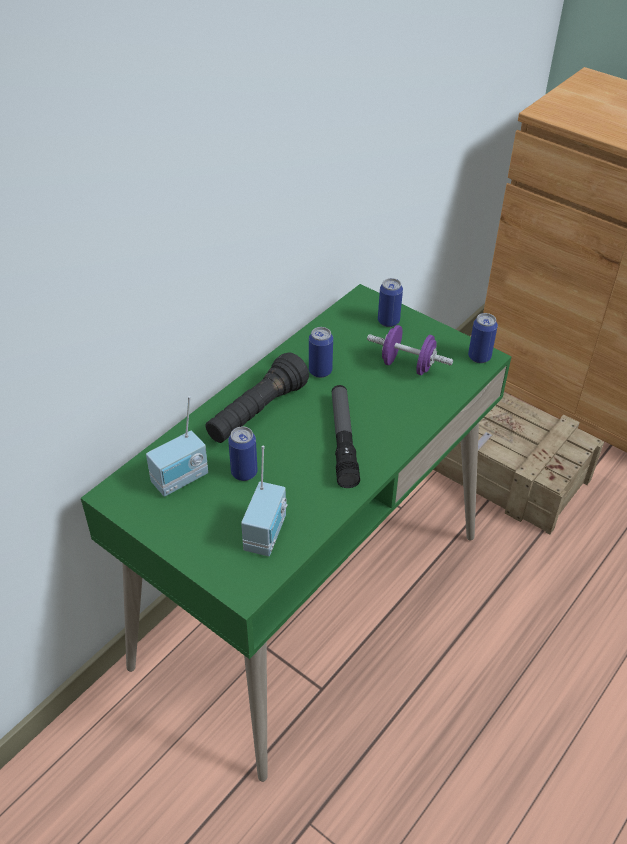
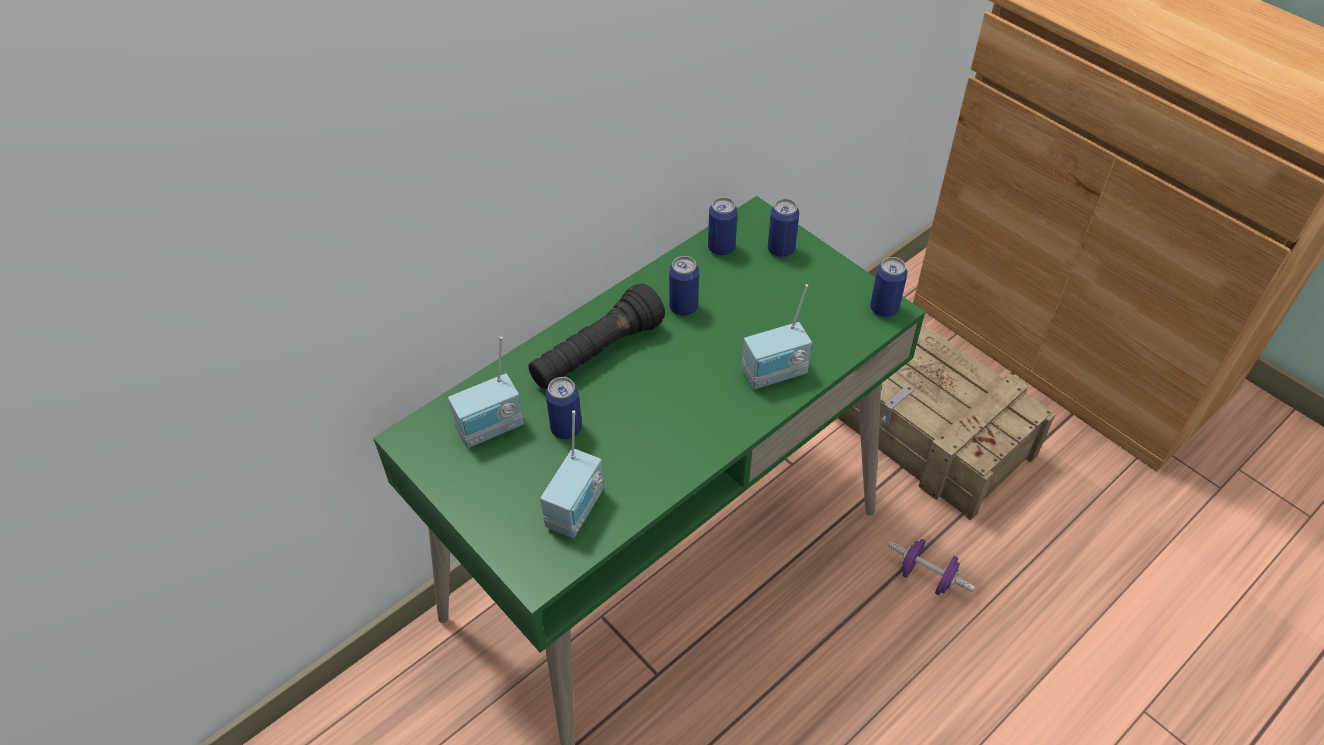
camera: 10 degrees right, 5 degrees up
flashlight [332,385,360,488] -> none
purple dumbbell [367,325,453,375] -> purple dumbbell moved to [888,539,975,595]
none -> can [708,197,738,256]
none -> radio [742,284,812,389]

